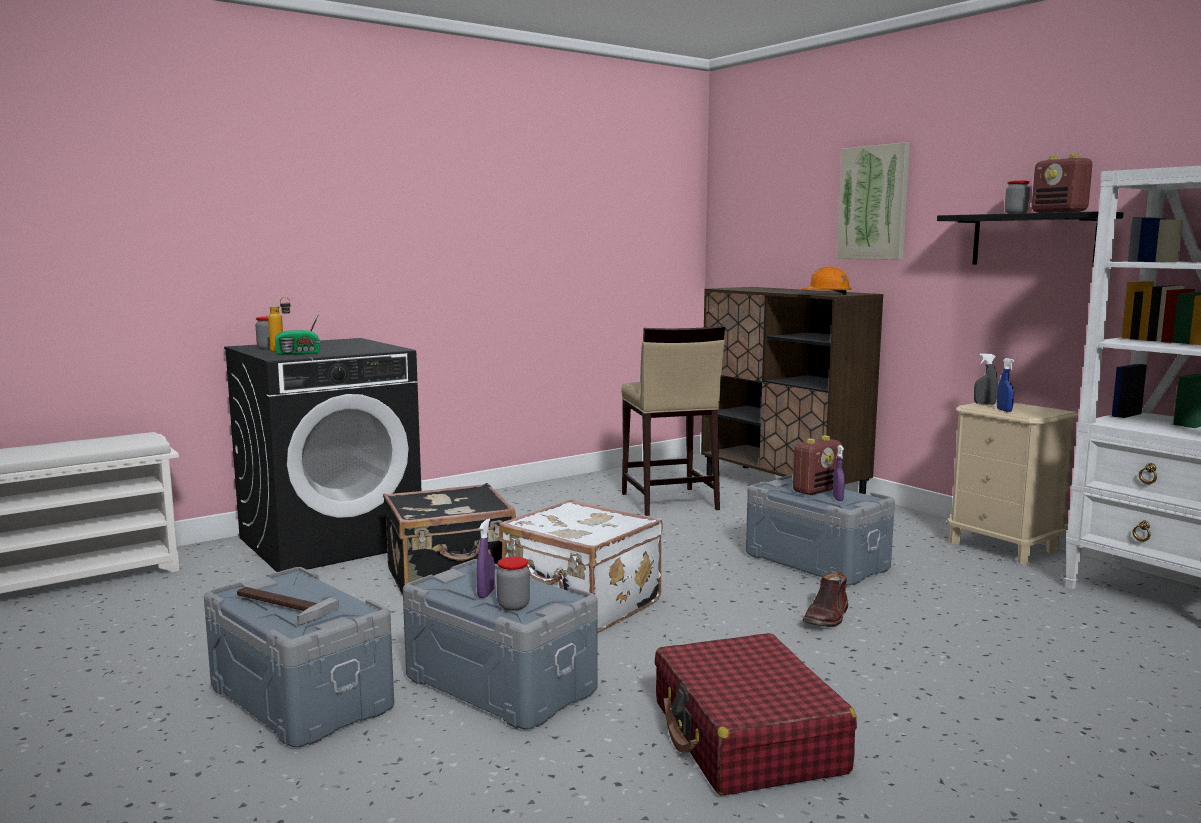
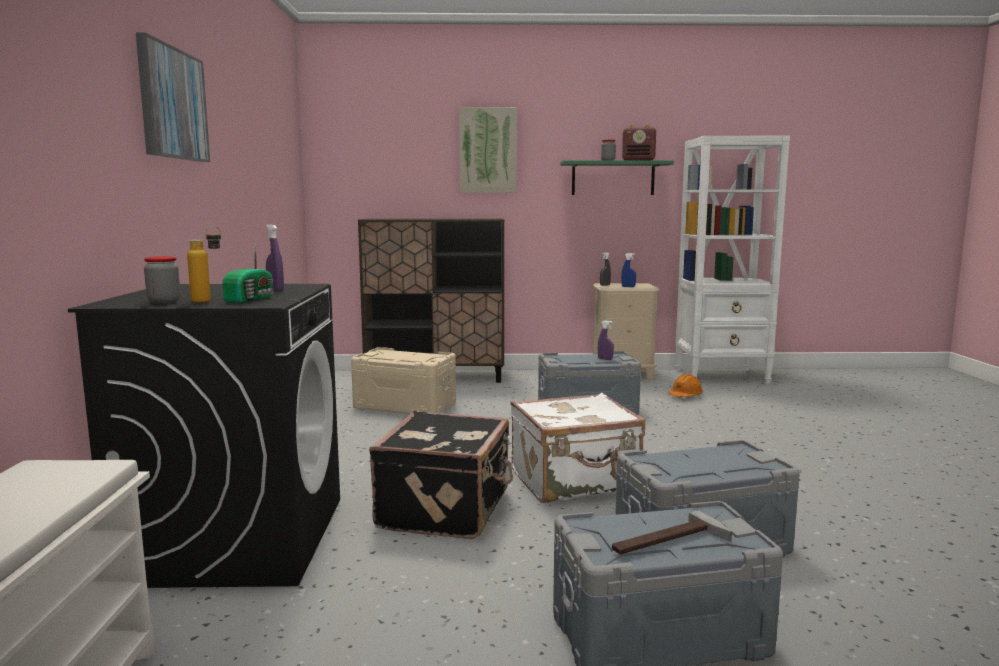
camera: 55 degrees left, 0 degrees up
purple spray bottle [476,518,495,598] -> purple spray bottle moved to [266,224,284,291]
jar [497,557,530,611] -> none
beige stool [621,326,725,516] -> beige storage box [351,347,456,414]
red suitcase [655,633,857,796] -> none
radio [793,436,842,495] -> none
orange hard hat [801,267,852,295] -> orange hard hat moved to [668,374,703,397]
brown boot [803,572,848,627] -> none
black shelf [937,211,1123,267] -> green shelf [560,160,674,195]
none -> picture [136,33,210,162]

